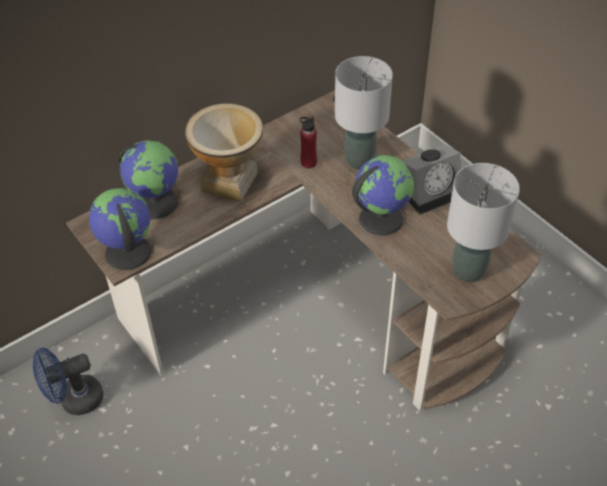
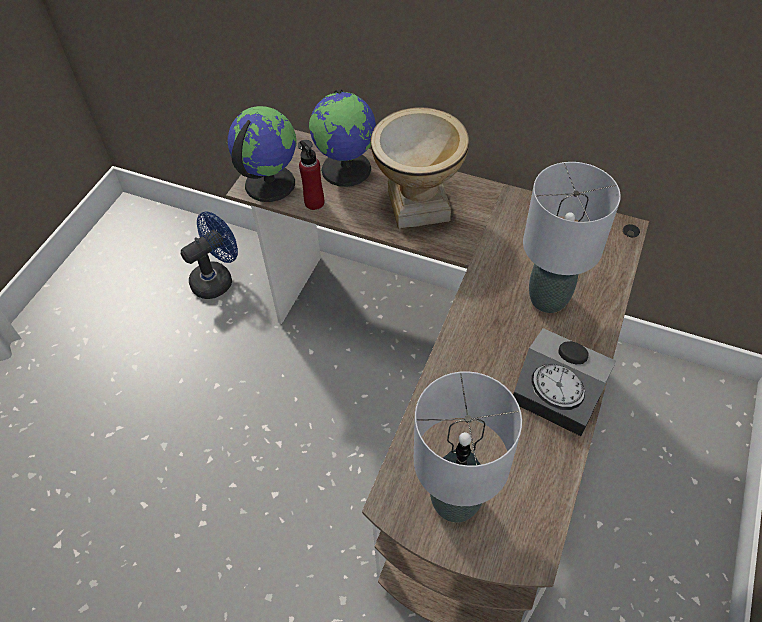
camera: 60 degrees right, 5 degrees up
blue fan [33,348,103,415] -> blue fan turned 105 degrees clockwise [181,212,238,299]
red bottle [299,116,317,169] -> red bottle moved to [299,141,324,210]
globe [352,155,414,235] -> none

